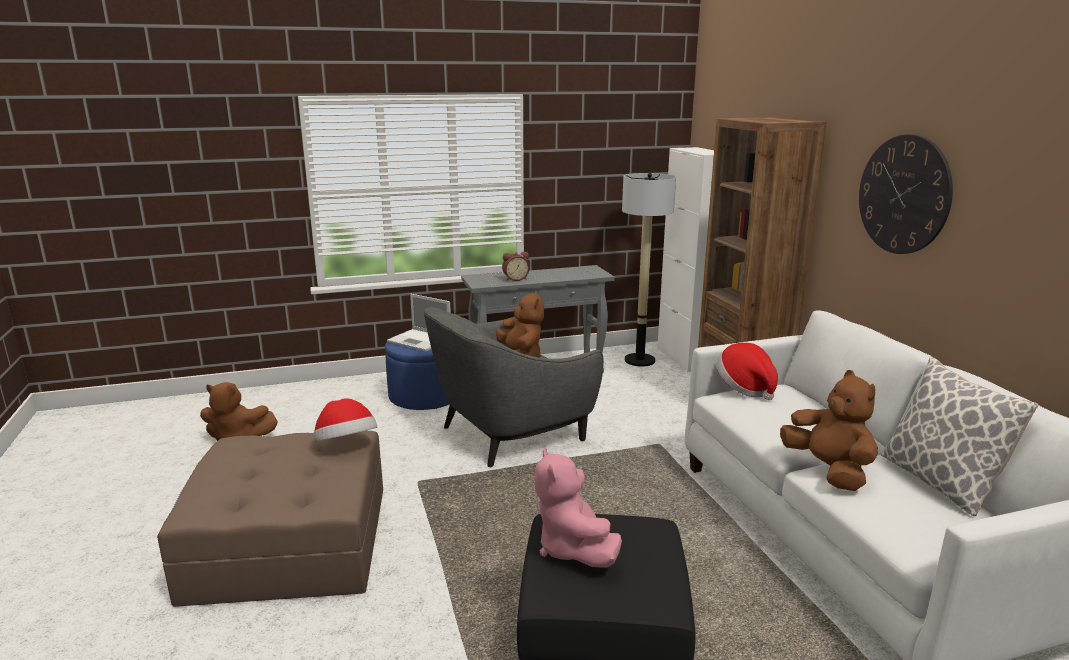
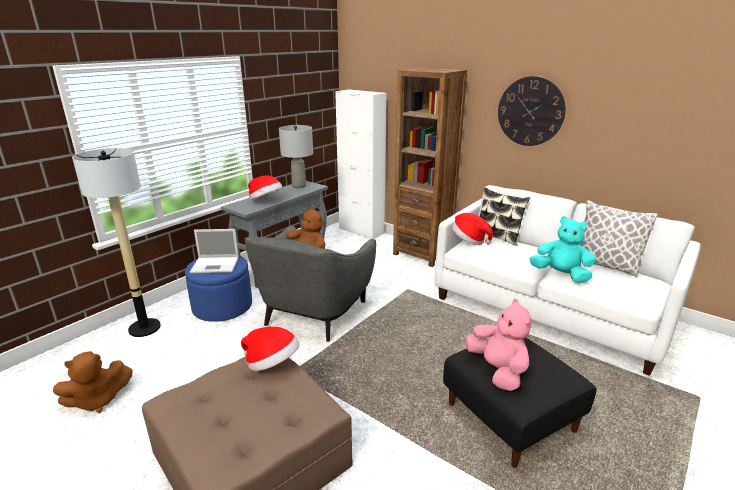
camera: 35 degrees left, 5 degrees up
alarm clock [502,252,530,281] -> hat [248,176,283,200]
pink plush toy [535,448,622,568] -> pink plush toy turned 150 degrees counterclockwise [465,299,531,391]
floor lamp [622,173,676,367] -> floor lamp moved to [72,148,161,337]
brown plush toy [780,370,878,491] -> turquoise plush toy [530,216,596,283]
none -> grey table lamp [279,125,313,188]
none -> pillow [480,188,530,246]

